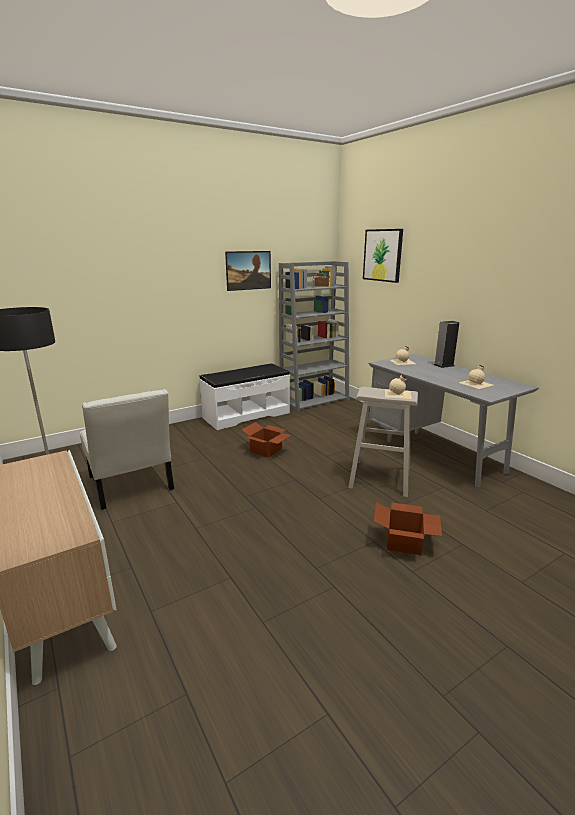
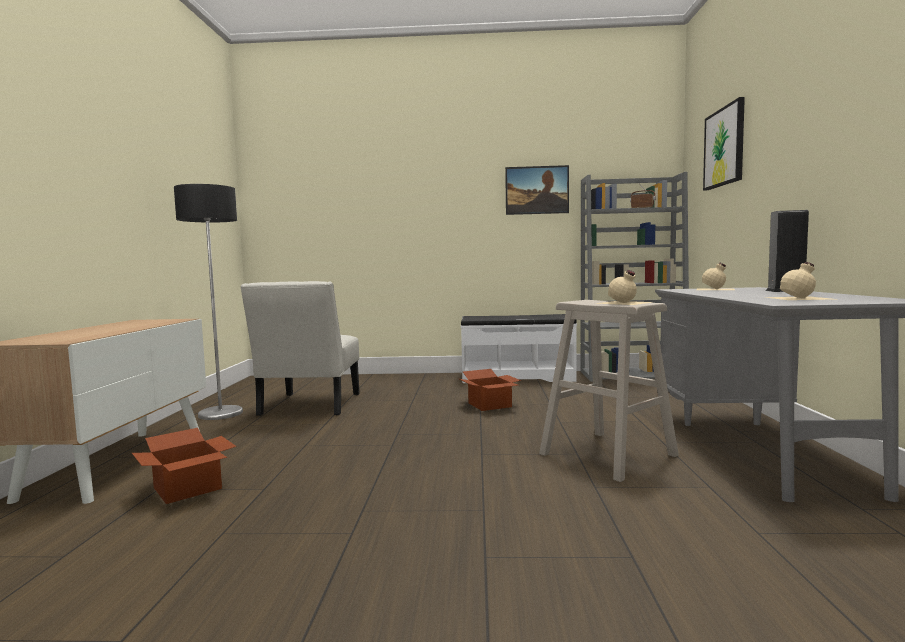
camera: 35 degrees right, 15 degrees down
cardboard box [374,502,442,555] -> cardboard box moved to [132,428,237,504]

